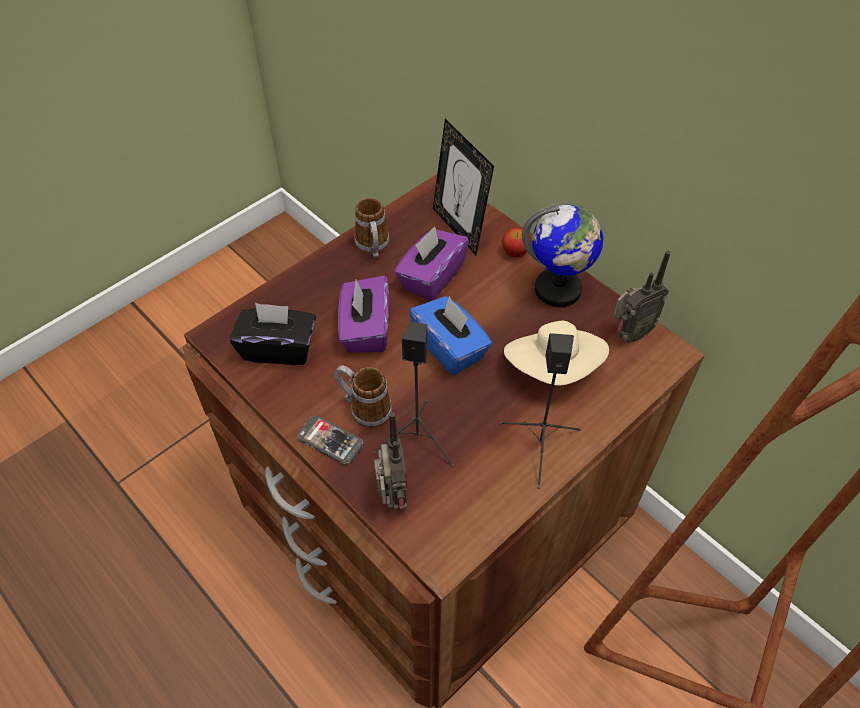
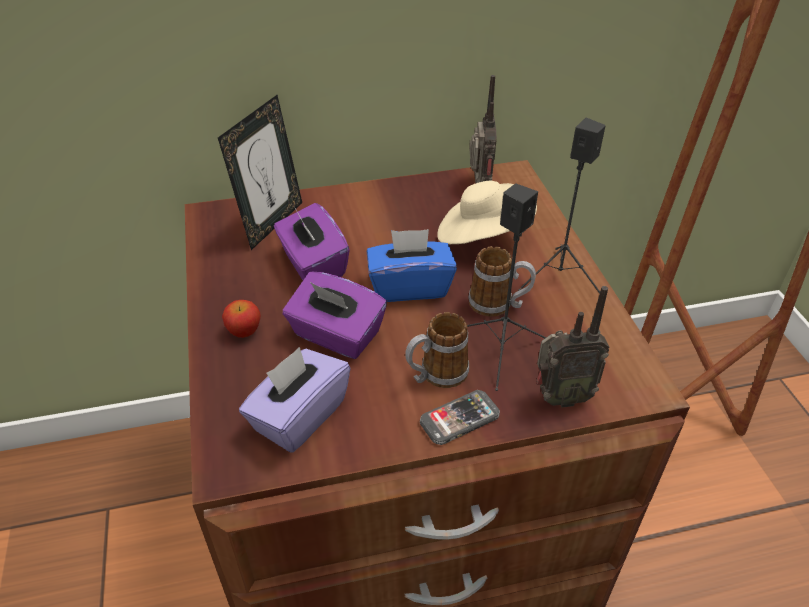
camera: 60 degrees left, 10 degrees down
black tissue box [229,303,316,365] -> purple tissue box [239,347,351,453]
mug [355,198,389,258] -> mug moved to [468,246,536,316]
radio [374,412,407,511] -> radio turned 150 degrees clockwise [536,286,610,408]
picture frame [433,119,494,255] -> picture frame turned 60 degrees counterclockwise [218,95,302,250]
apple [502,228,531,258] -> apple moved to [222,300,261,338]
globe [522,204,603,307] -> none

